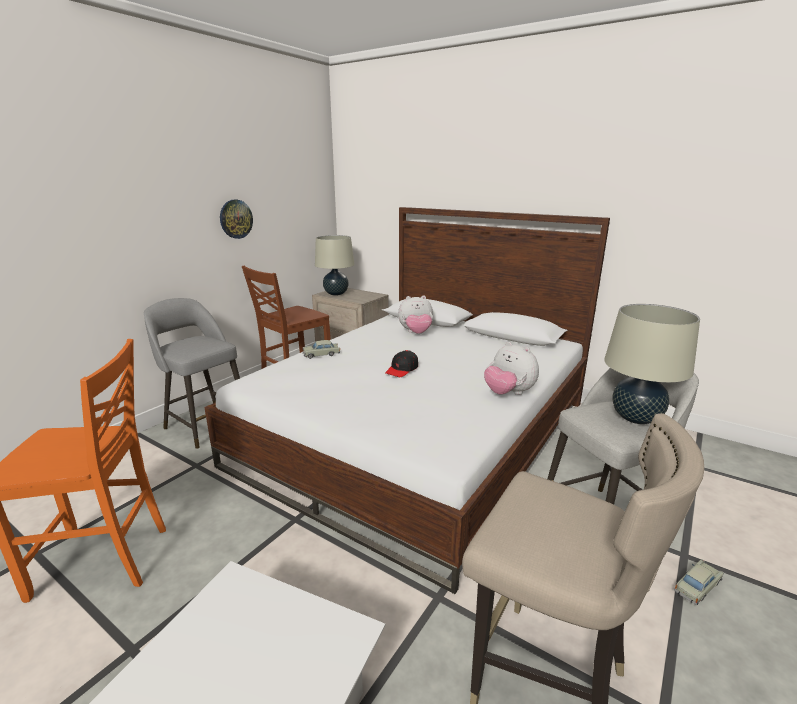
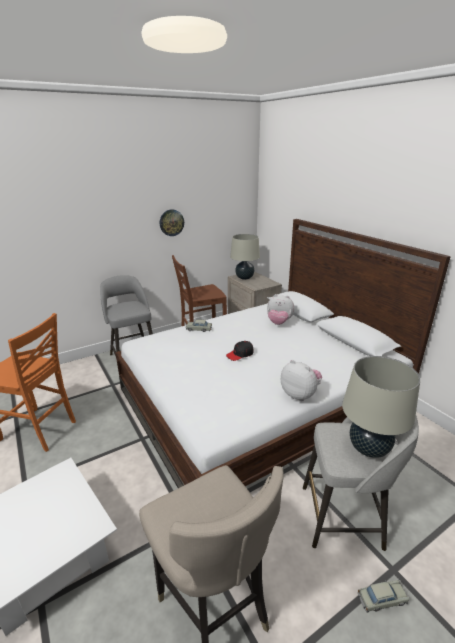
camera: 25 degrees right, 5 degrees up
plush toy [484,342,539,395] -> plush toy turned 150 degrees clockwise [281,360,322,401]

